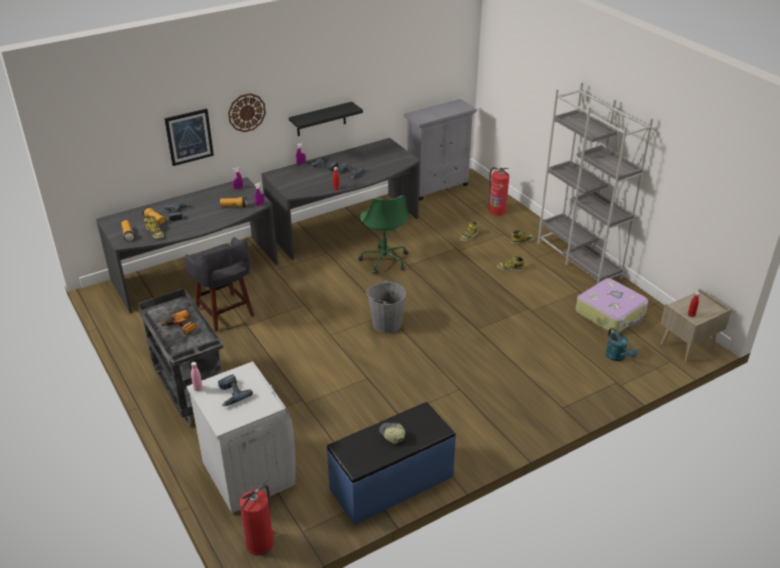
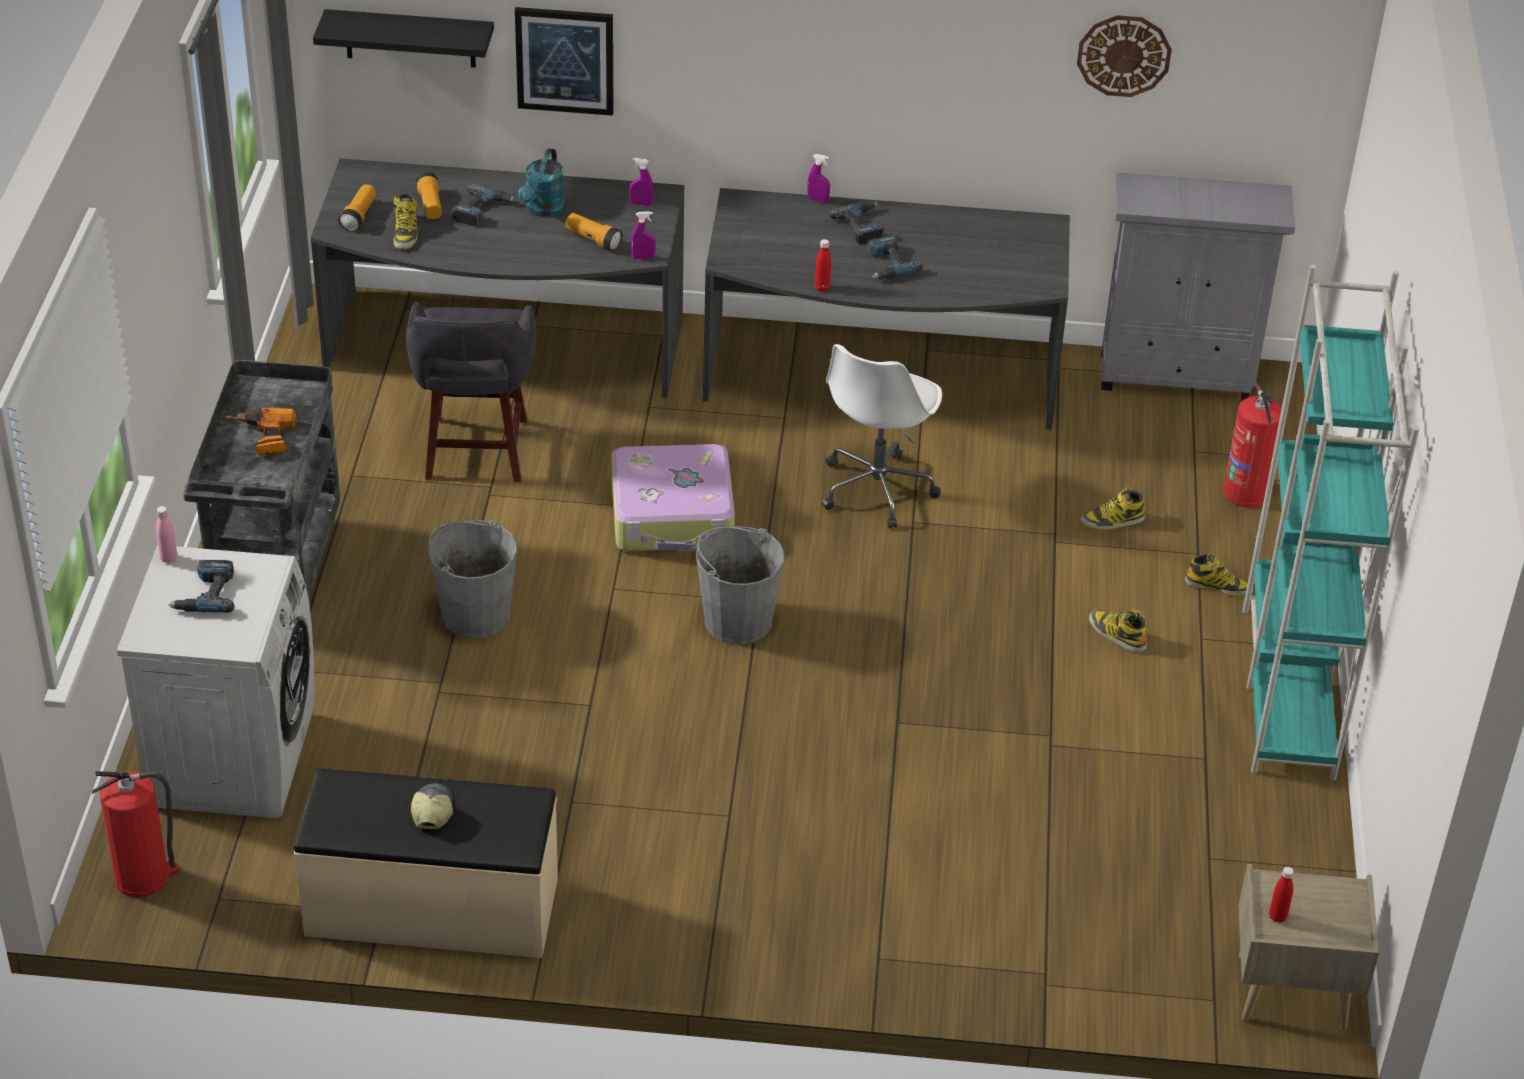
camera: 35 degrees right, 5 degrees up
wall clock [228,93,266,132] -> wall clock moved to [1077,15,1172,97]
black shelf [289,102,363,136] -> black shelf moved to [313,9,494,68]
blue bench [326,402,456,525] -> beige bench [294,768,558,958]
green office chair [358,195,409,274] -> white office chair [821,344,942,529]
grey bookcase [537,82,653,284] -> turquoise bookcase [1242,265,1420,781]
suitcase [575,278,648,333] -> suitcase moved to [612,444,735,551]
turquoise watering can [606,328,637,361] -> turquoise watering can moved to [518,148,565,217]
none -> grey bucket [429,520,517,639]

